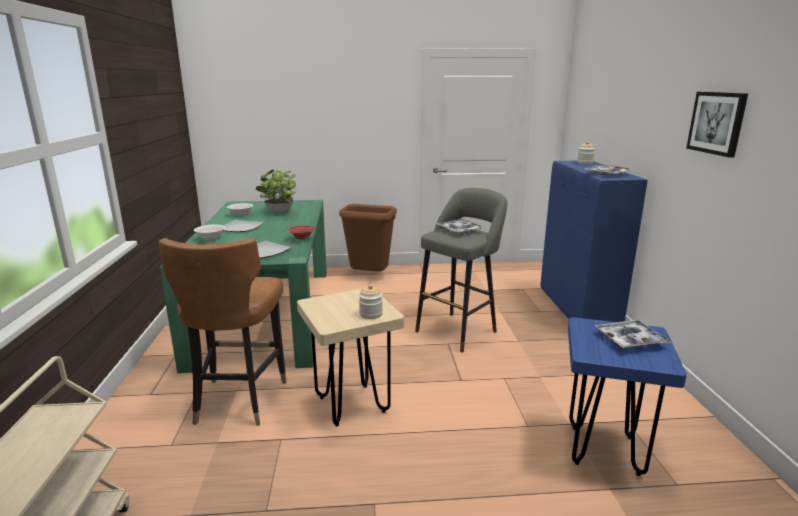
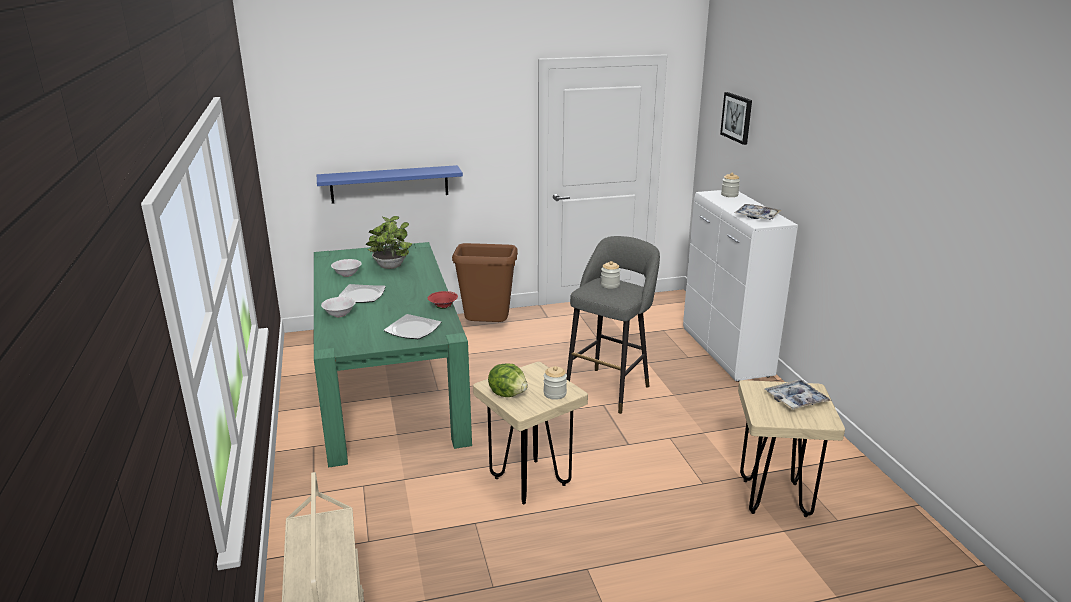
camera: 10 degrees left, 5 degrees up
brown chair [158,238,287,426] -> none
tray [437,219,483,233] -> jar [601,261,620,289]
blue cabinet [541,161,648,322] -> white cabinet [683,190,798,382]
blue stool [568,317,687,476] -> beige stool [738,380,845,517]
picture [686,92,748,157] -> picture moved to [720,92,752,145]
none -> blue shelf [317,165,463,203]
none -> lettuce [488,363,528,397]

